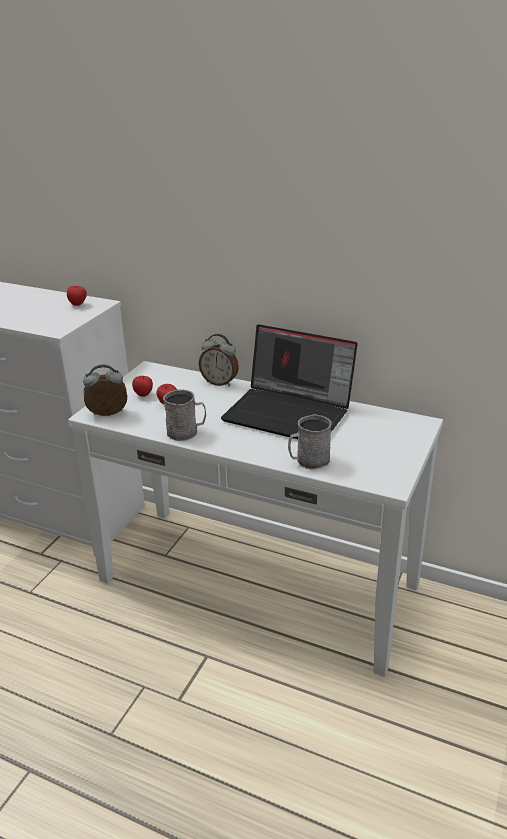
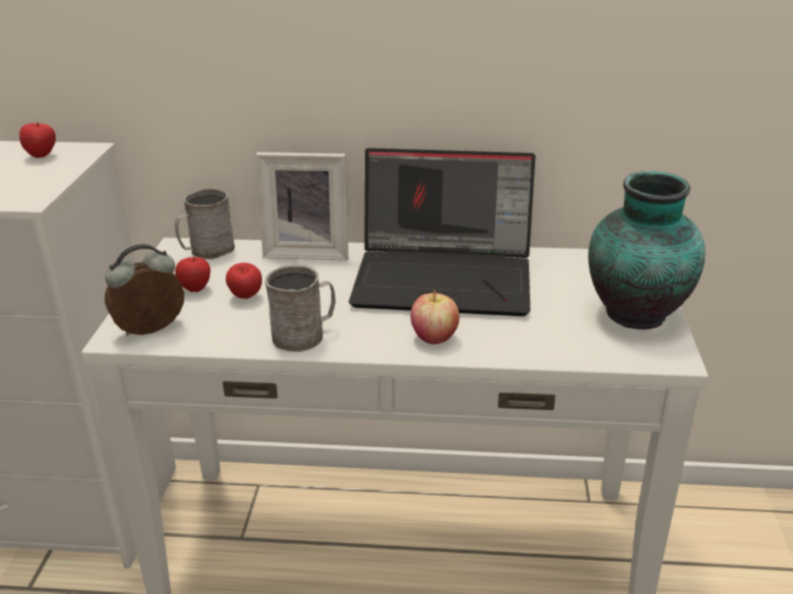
camera: 20 degrees left, 0 degrees up
alarm clock [199,334,239,386] -> picture frame [256,152,348,260]
grey mug [288,414,332,469] -> grey mug moved to [175,188,235,260]
none -> apple [410,290,460,344]
none -> vase [588,171,705,329]

